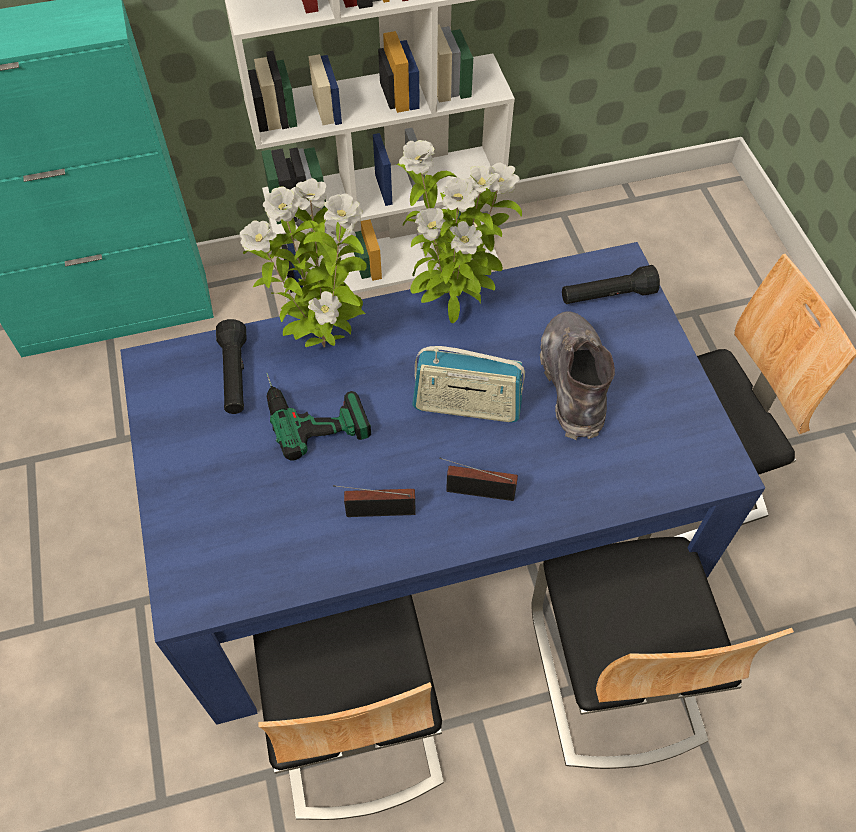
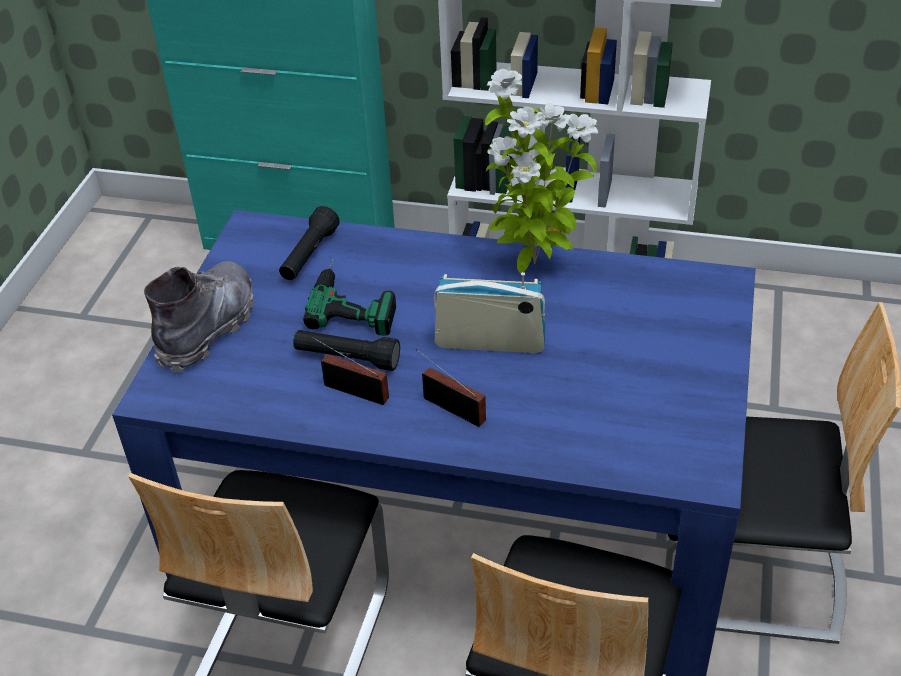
camera: 30 degrees right, 15 degrees down
potted plant [240,178,367,348] -> none
radio [412,346,525,422] -> radio turned 150 degrees clockwise [434,272,546,353]
grey boot [540,311,615,440] -> grey boot moved to [144,261,254,372]
black flashlight [562,265,660,304] -> black flashlight moved to [293,330,400,371]

